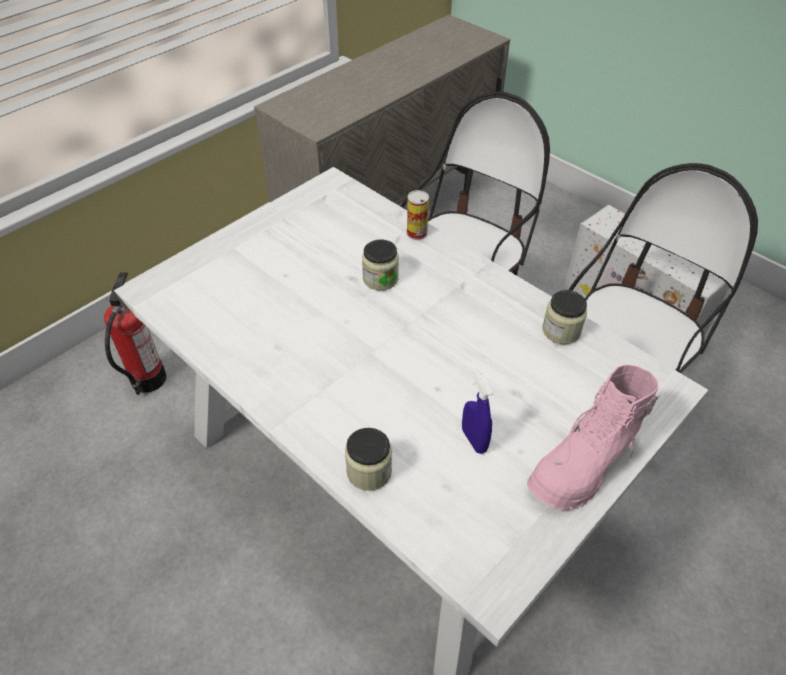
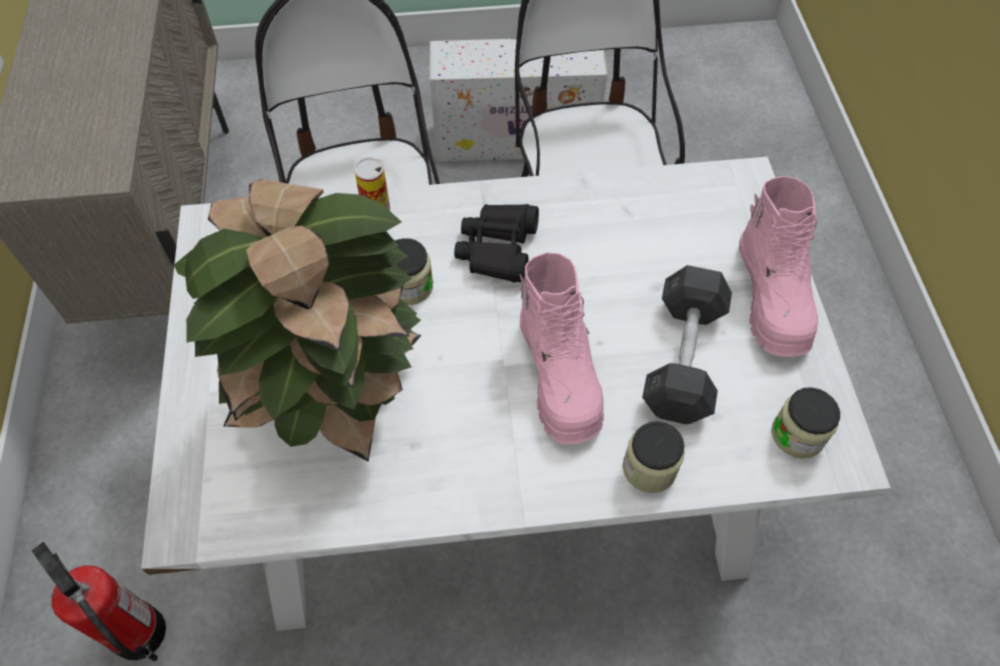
camera: 50 degrees left, 10 degrees up
blue spray bottle [462,369,493,454] -> grey dumbbell [642,265,732,424]
jar [542,290,587,344] -> jar moved to [772,387,840,459]
none -> potted plant [174,179,421,462]
none -> black binoculars [454,204,539,282]
none -> pink boot [519,252,604,444]

